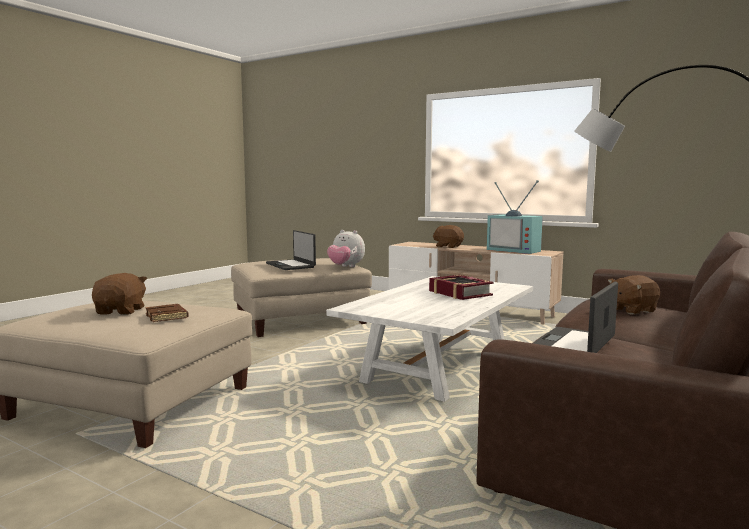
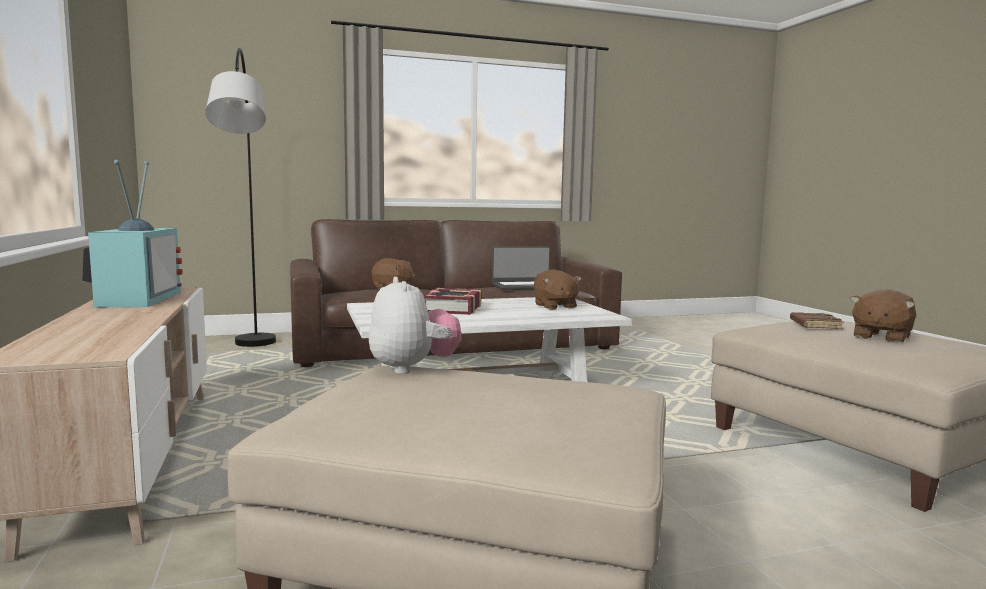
camera: 140 degrees left, 0 degrees up
laptop [266,230,316,270] -> none
brown plush toy [433,225,464,248] -> brown plush toy moved to [533,270,582,309]

